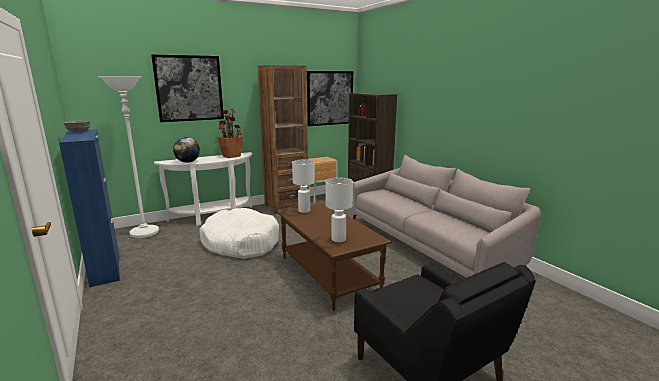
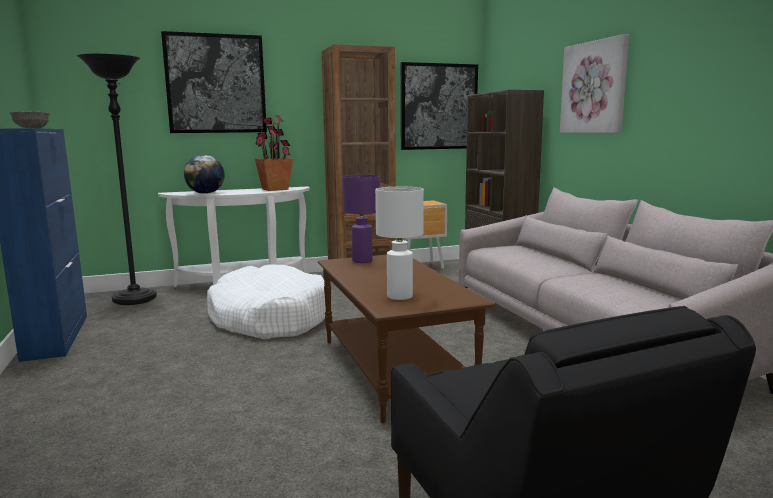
camera: 10 degrees right, 5 degrees down
white floor lamp [98,76,159,238] -> black floor lamp [76,53,157,305]
white table lamp [292,160,315,213] -> purple table lamp [342,175,380,263]
none -> picture [560,34,629,133]

